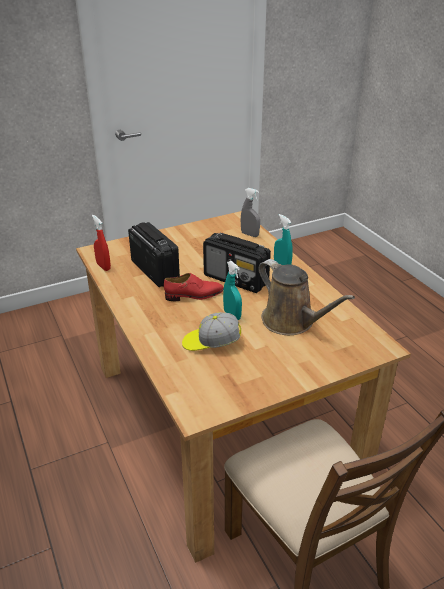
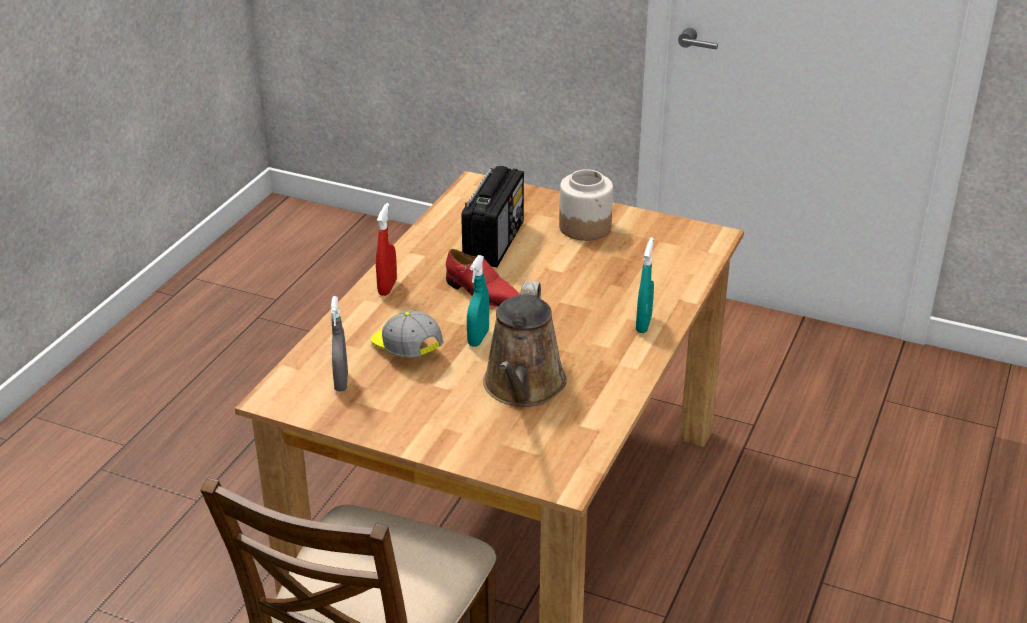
camera: 50 degrees right, 0 degrees up
red spray bottle [92,215,111,271] -> red spray bottle moved to [376,203,397,296]
radio [203,233,271,293] -> none
grey spray bottle [241,188,260,237] -> grey spray bottle moved to [331,296,348,391]
none -> jar [559,169,613,241]

